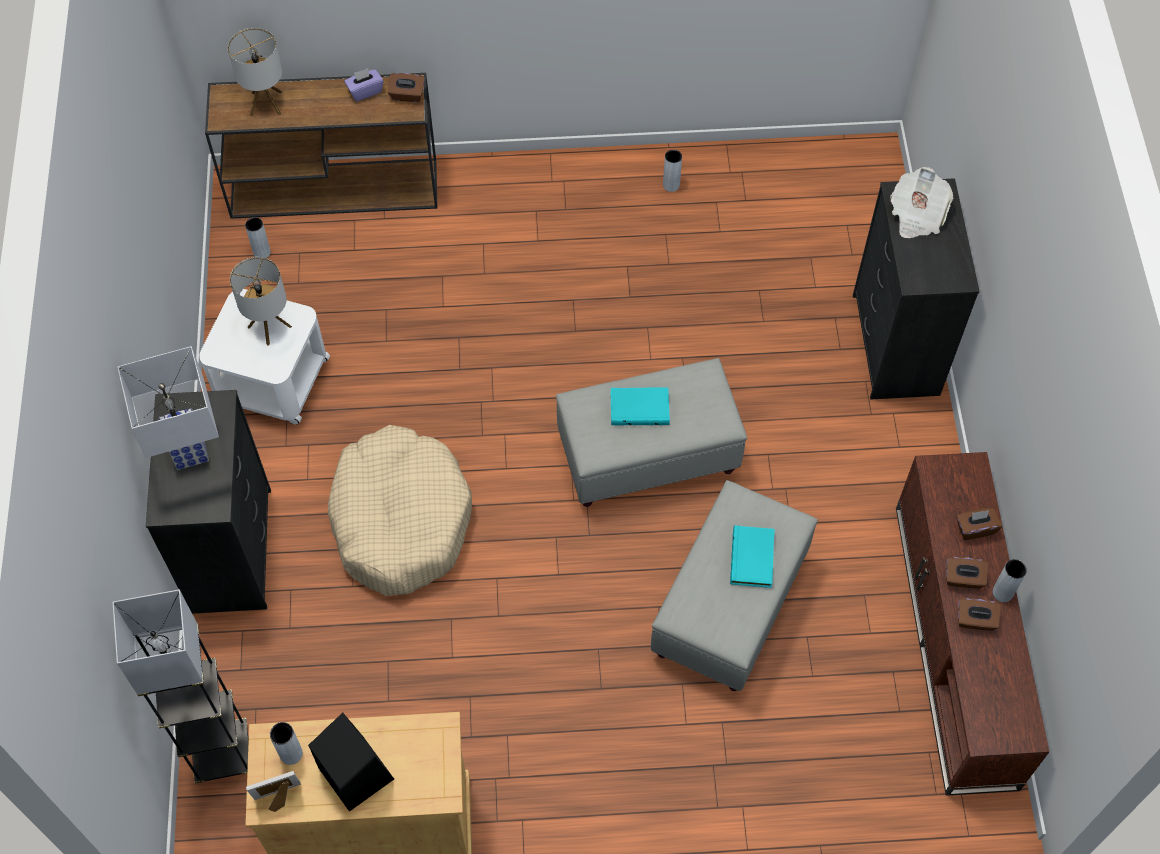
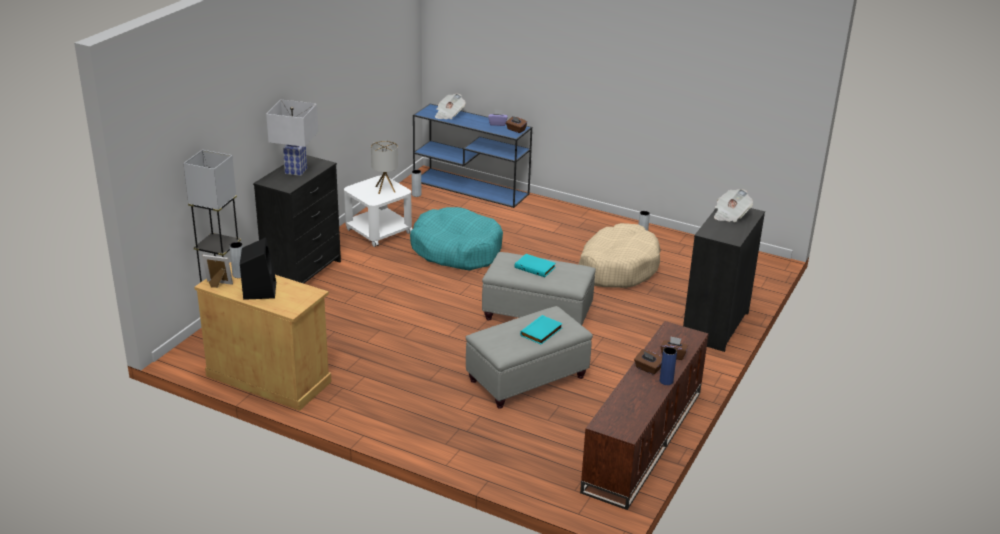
camera: 30 degrees right, 30 degrees down
brown console table [205,73,437,219] -> blue console table [413,104,532,208]
table lamp [228,27,282,116] -> newspaper [435,94,465,119]
beige dog bed [328,425,472,596] -> beige dog bed moved to [578,223,661,288]
brown tissue box [958,598,1001,631] -> none
grey vase [993,559,1027,602] -> blue vase [660,347,677,385]
none -> turquoise dog bed [410,207,503,270]

